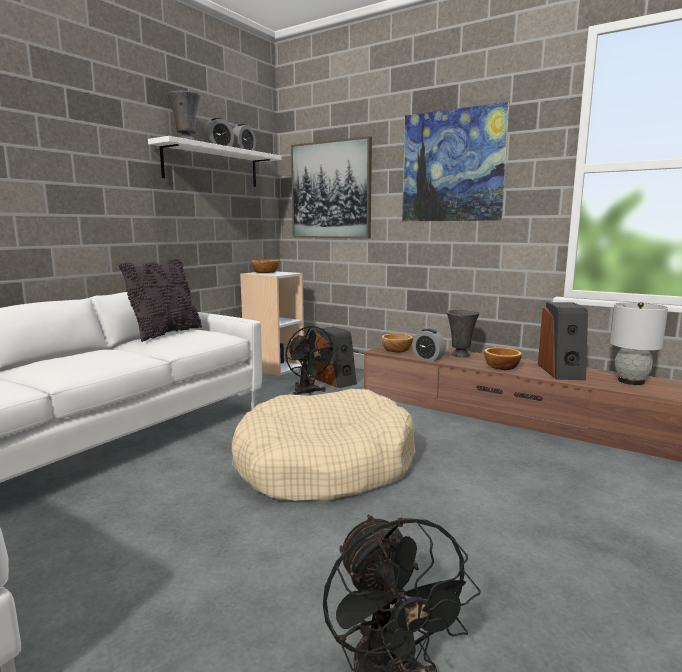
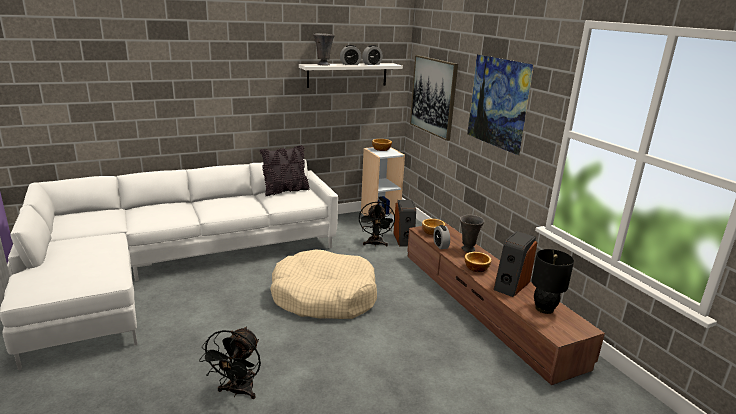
camera: 30 degrees right, 10 degrees up
white table lamp [610,302,668,385] -> black table lamp [532,249,574,314]

